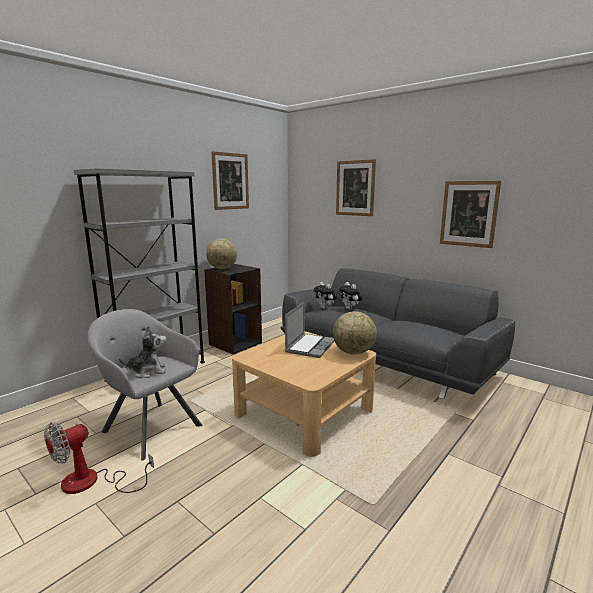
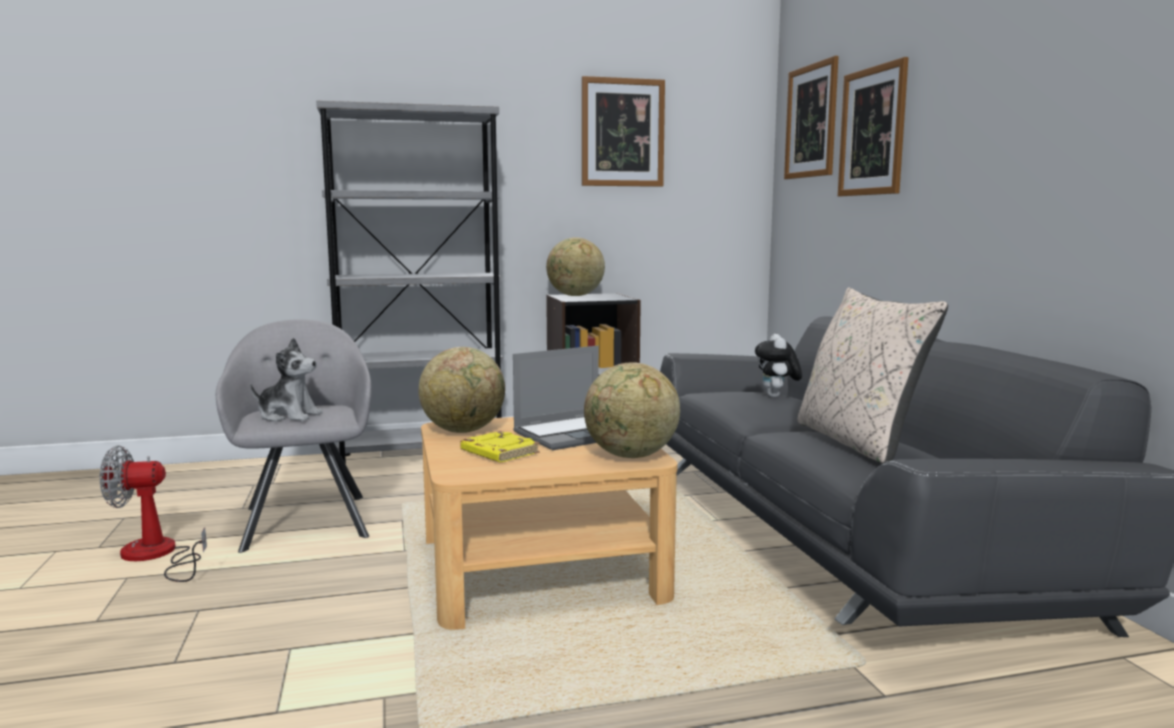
camera: 35 degrees right, 5 degrees down
plush toy [314,282,337,309] -> none
picture [440,181,501,248] -> picture moved to [784,56,839,179]
none -> globe [418,347,505,433]
none -> yellow book [460,431,540,462]
none -> beige pillow [798,287,948,464]

